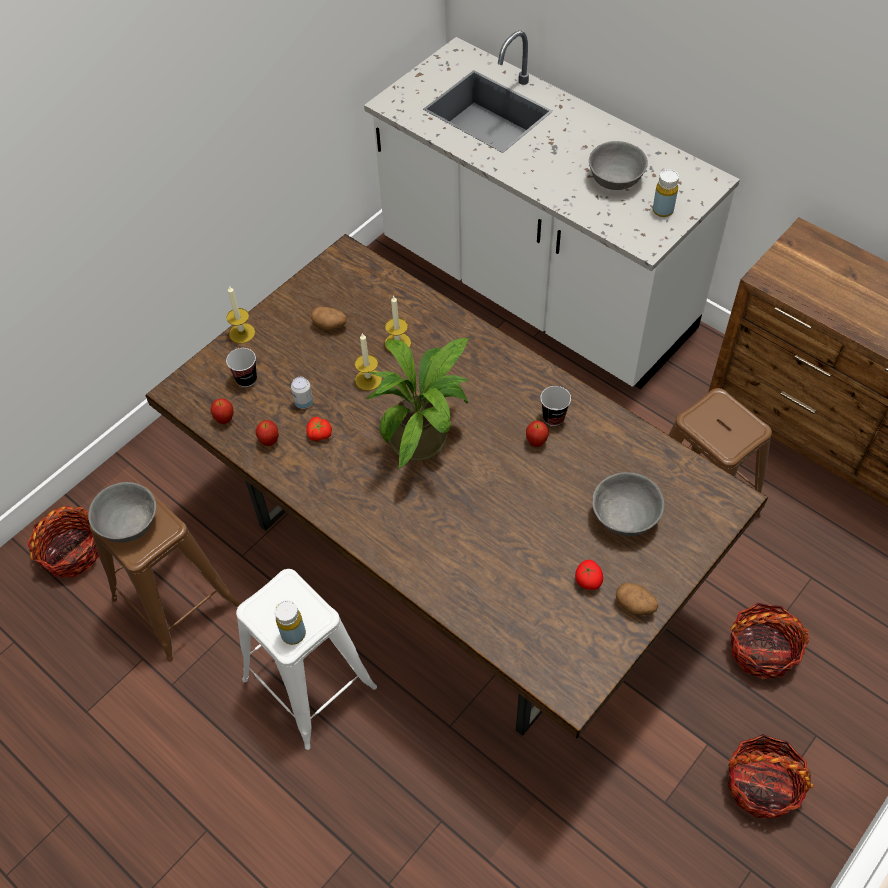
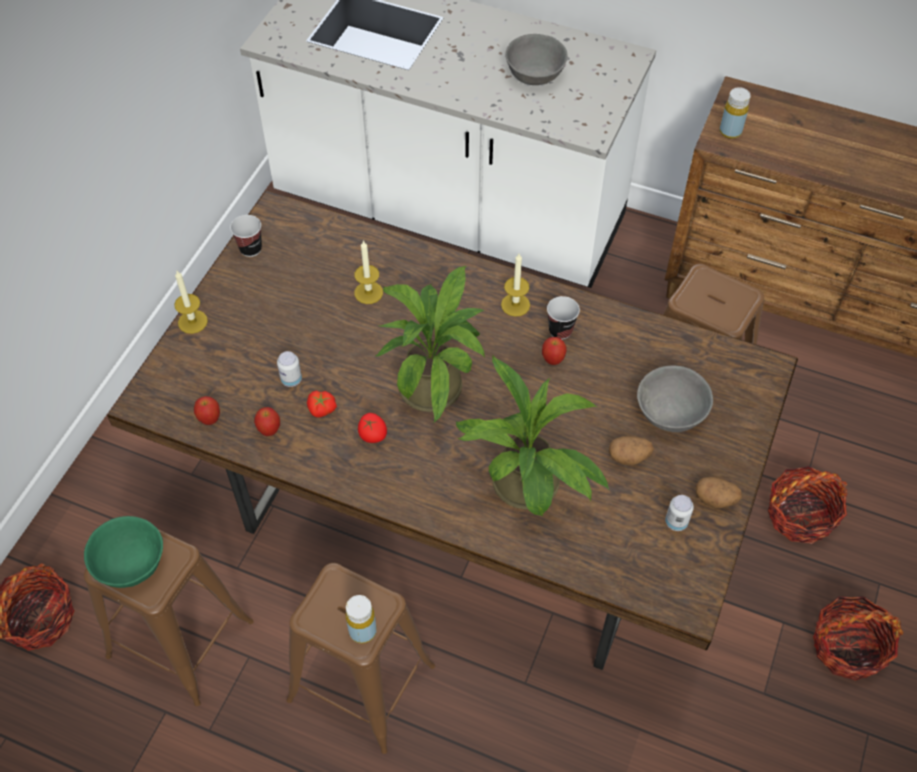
camera: 20 degrees left, 0 degrees up
grey bowl [88,482,156,543] -> green bowl [84,516,163,588]
cup [226,348,257,387] -> cup moved to [230,215,262,257]
white stool [236,569,377,750] -> brown stool [287,563,435,754]
potato [311,307,347,331] -> potato moved to [609,436,654,466]
candle [355,333,382,391] -> candle moved to [501,254,530,317]
tomato [575,560,603,590] -> tomato moved to [358,413,387,443]
yellow bottle [653,170,679,217] -> yellow bottle moved to [720,87,750,139]
none -> potted plant [456,356,609,516]
none -> can [665,495,694,531]

